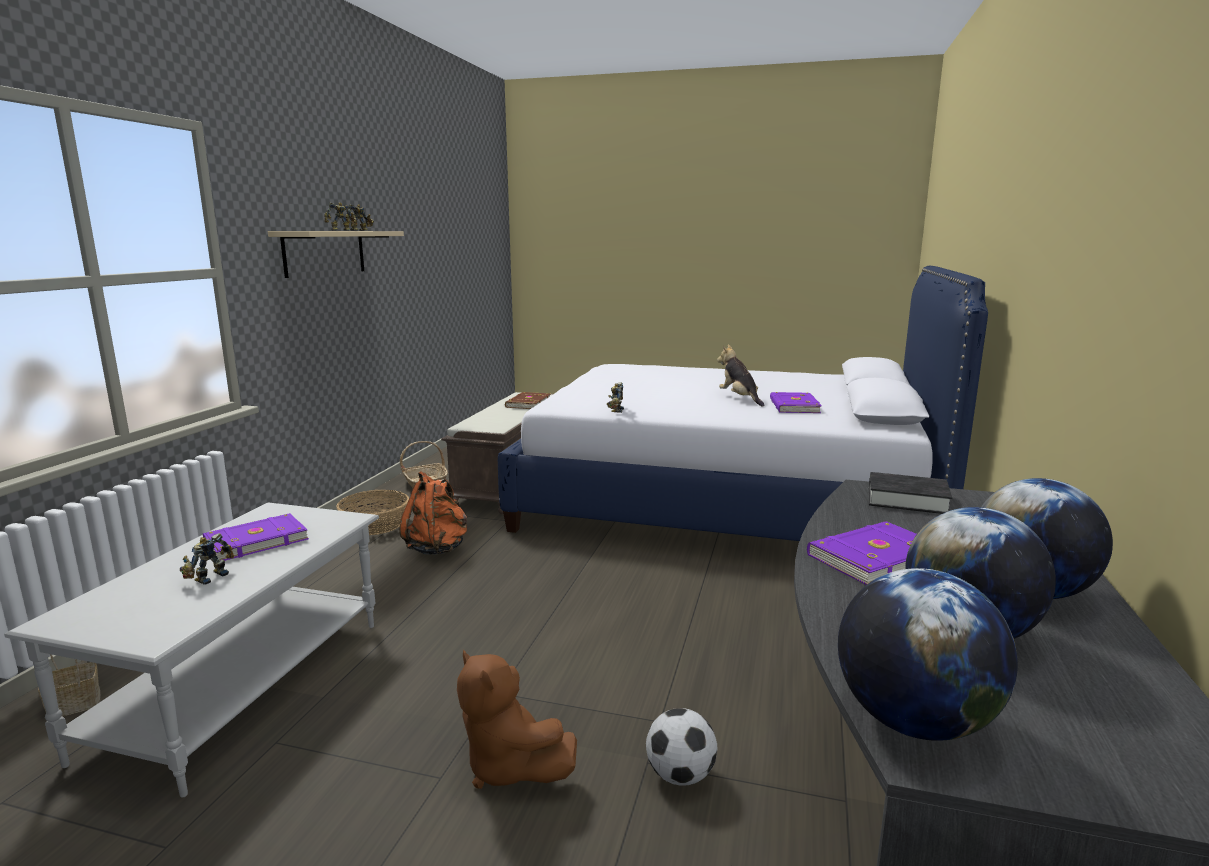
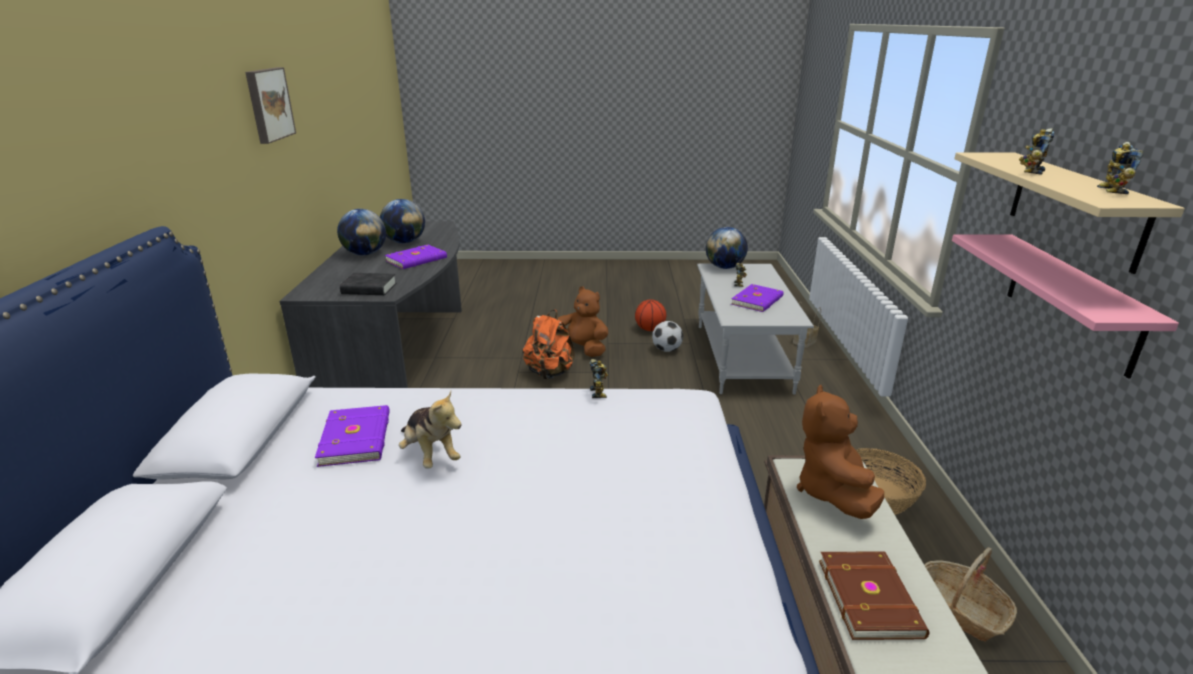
camera: 165 degrees right, 10 degrees up
orange backpack [400,471,467,555] -> orange backpack moved to [523,310,575,379]
football [646,708,717,786] -> football moved to [652,321,683,352]
globe [838,568,1017,741] -> globe moved to [706,227,748,269]
none -> picture [245,67,296,144]
none -> basketball [635,300,666,331]
none -> brown plush toy [797,385,884,519]
none -> pink shelf [952,234,1179,378]

